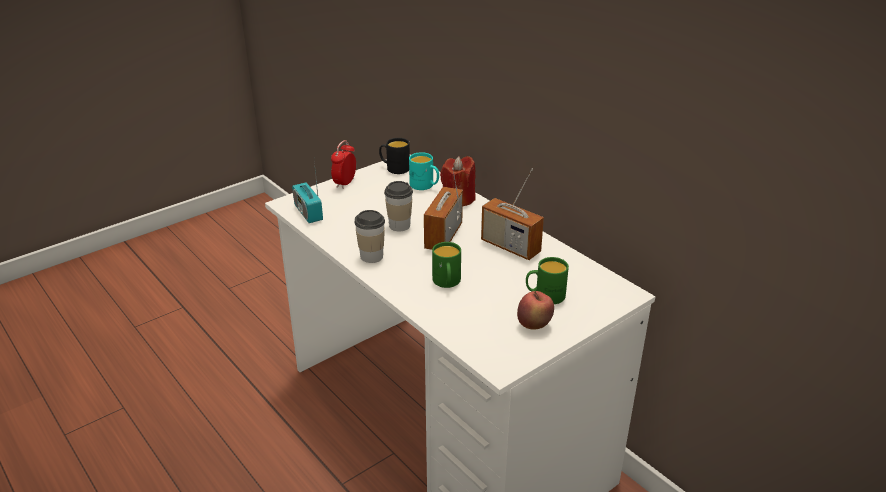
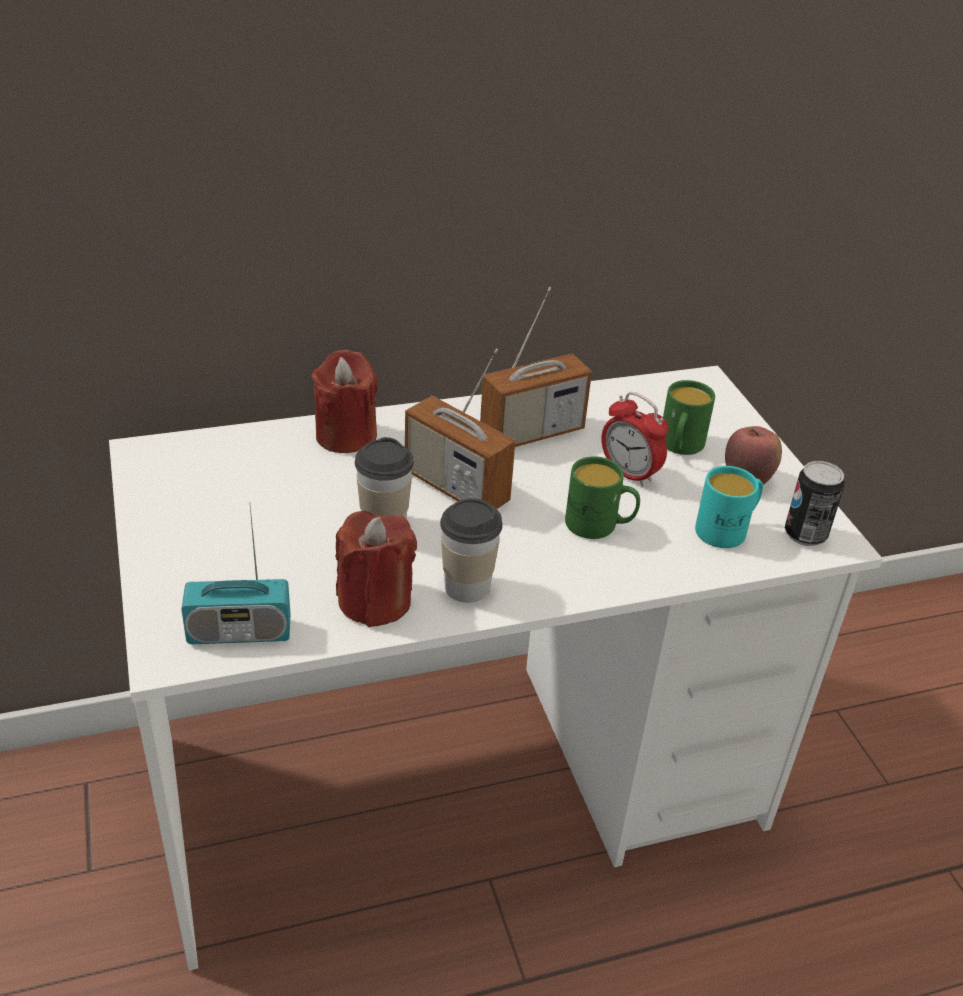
camera: 70 degrees left, 5 degrees up
alarm clock [331,140,356,189] -> alarm clock moved to [601,392,669,487]
black mug [379,138,410,174] -> none
turquoise mug [409,152,439,190] -> turquoise mug moved to [695,466,763,548]
none -> red candle [335,511,417,627]
none -> can [785,461,845,546]

